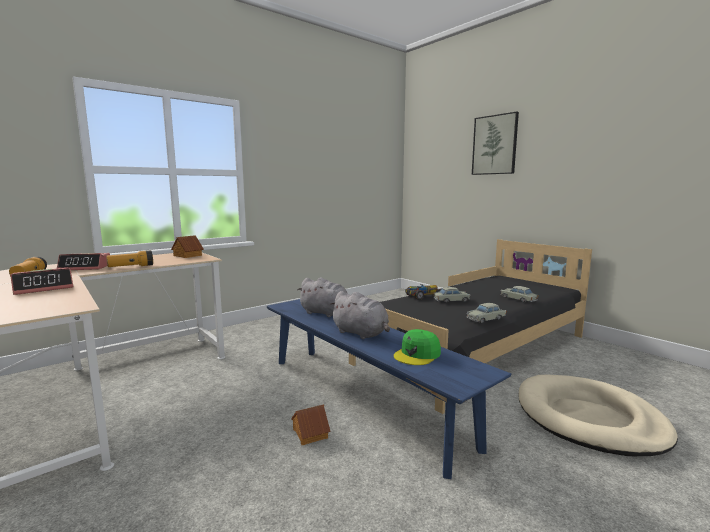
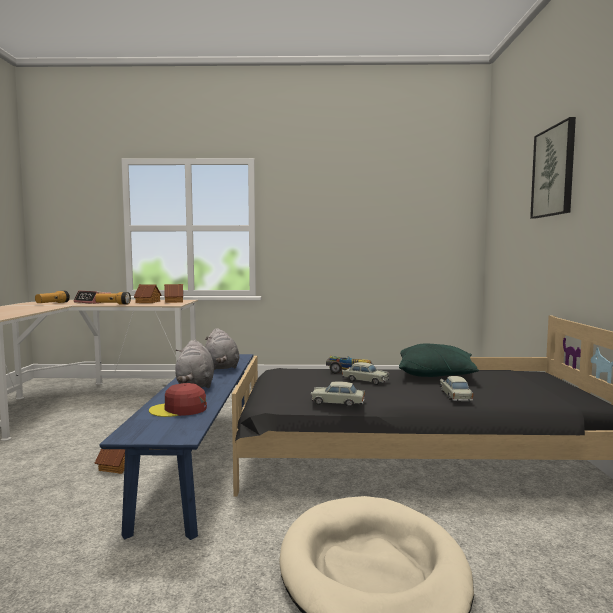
camera: 40 degrees right, 5 degrees down
alarm clock [10,268,74,295] -> none
green cap [394,329,441,365] -> red cap [149,383,207,417]
none -> toy house [134,284,162,303]
none -> green pillow [399,344,479,377]

